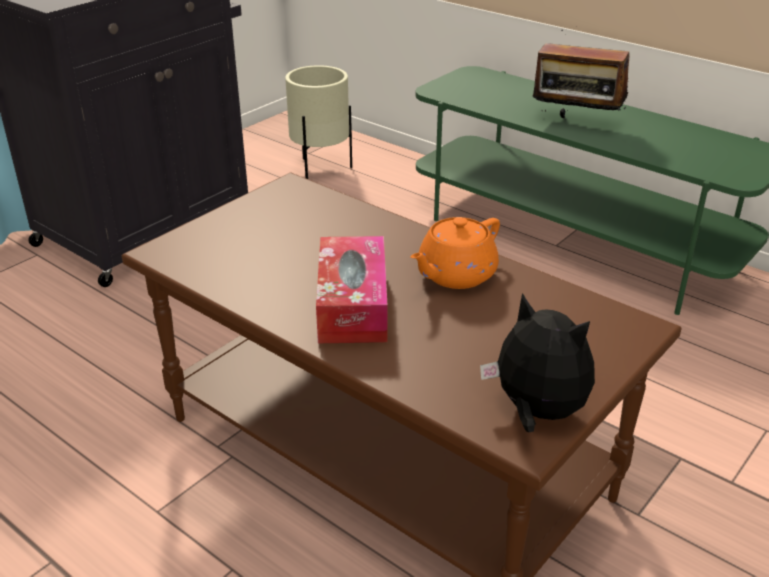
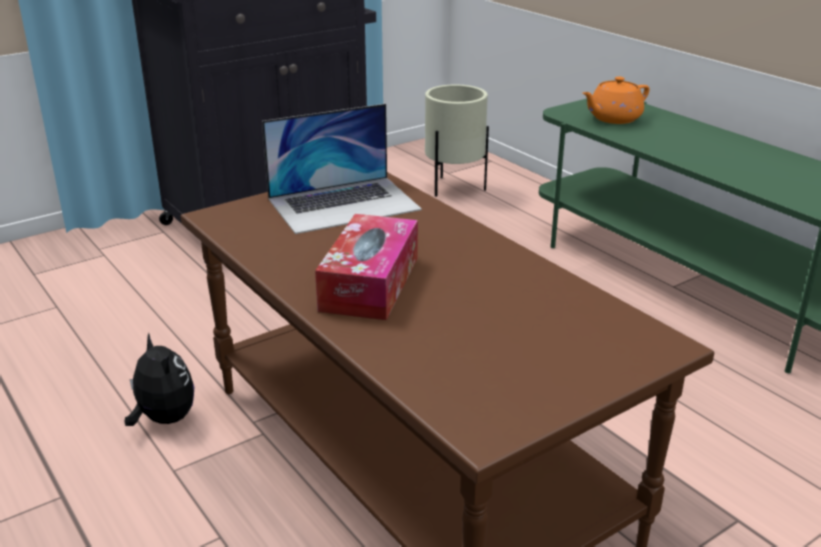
camera: 15 degrees right, 5 degrees down
orange teapot [410,217,500,289] -> orange teapot moved to [583,77,650,124]
plush toy [480,293,595,432] -> plush toy moved to [124,333,194,426]
radio [533,26,629,118] -> none
none -> laptop [262,104,422,234]

